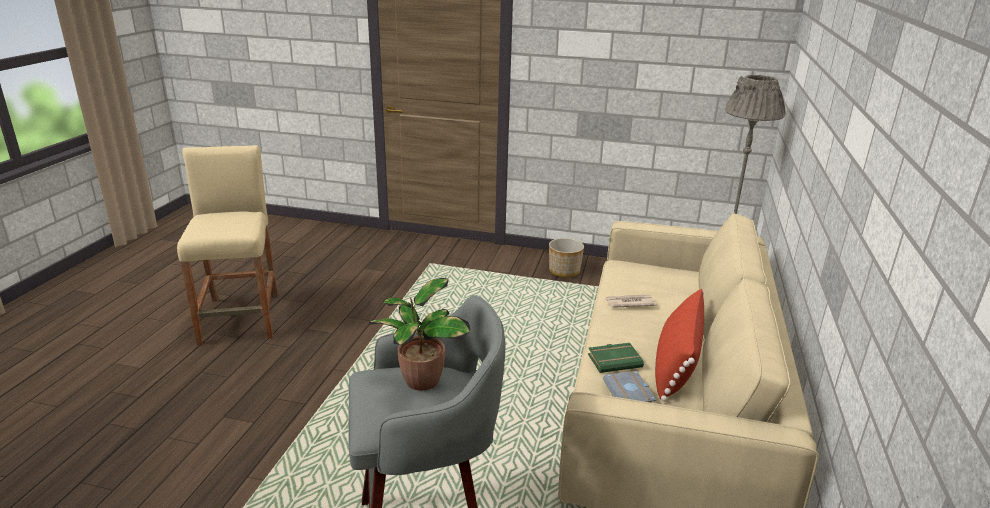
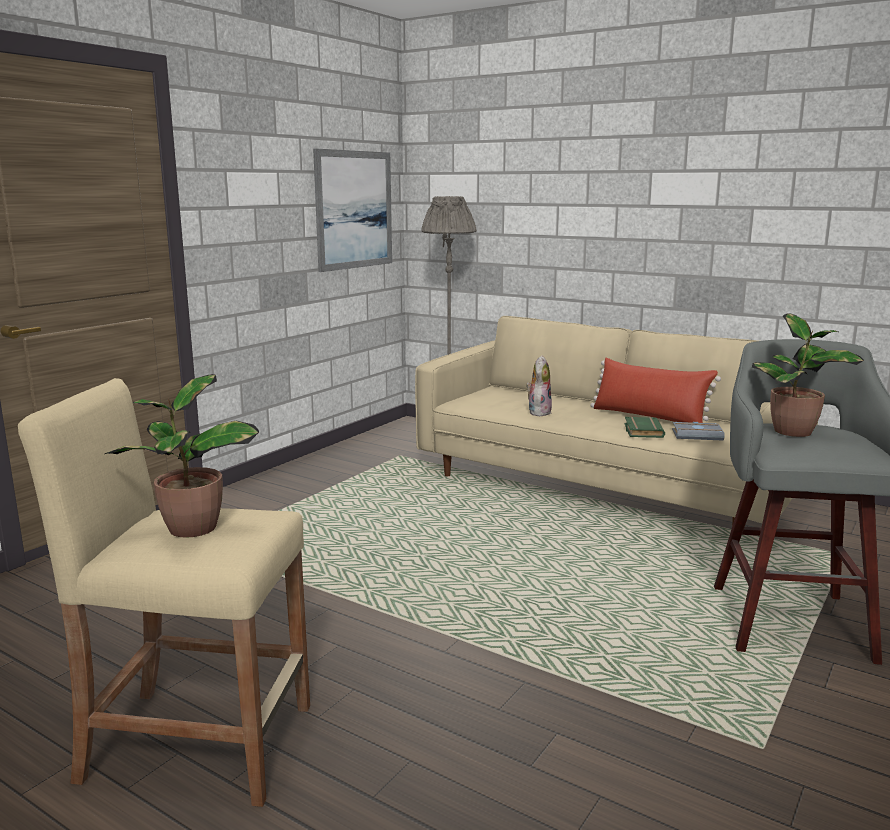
camera: 70 degrees left, 10 degrees down
planter [549,238,584,278] -> none
newspaper [605,294,656,308] -> plush toy [526,356,552,416]
none -> potted plant [105,374,259,538]
none -> picture [313,149,392,272]

